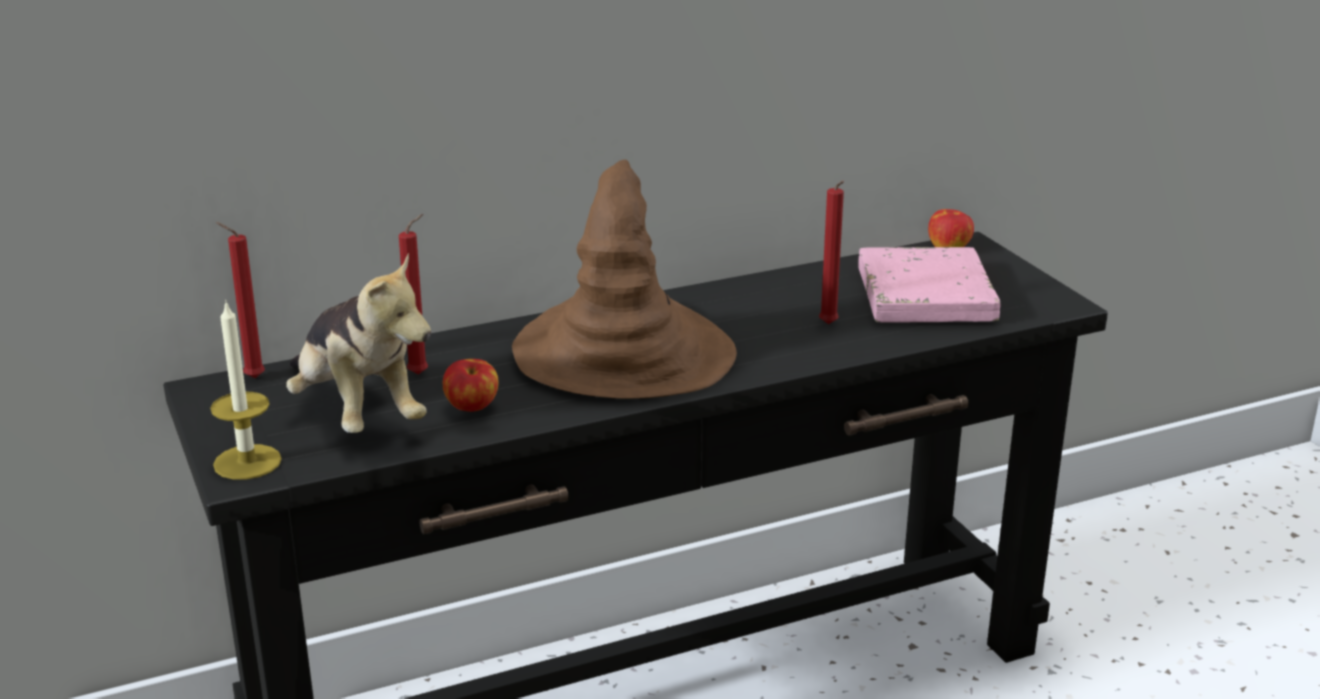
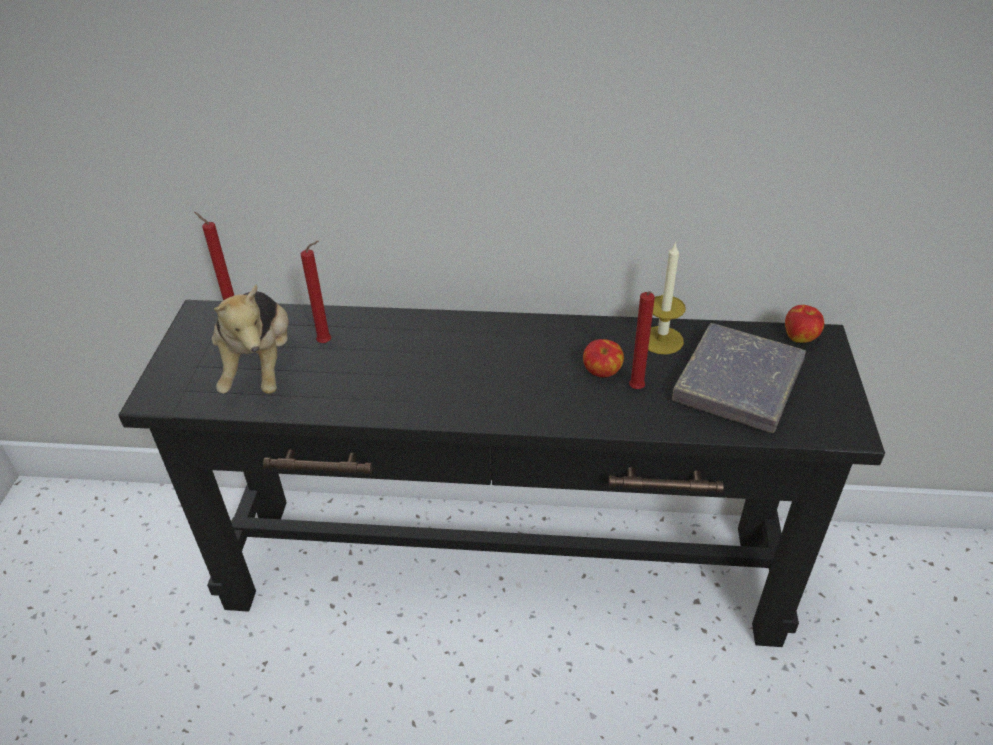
camera: 30 degrees right, 15 degrees up
candle [210,302,282,480] -> candle moved to [648,242,686,354]
apple [443,359,499,412] -> apple moved to [583,339,624,377]
brown hat [512,160,737,399] -> none
pink book [858,247,1001,323] -> grey book [672,323,806,433]

